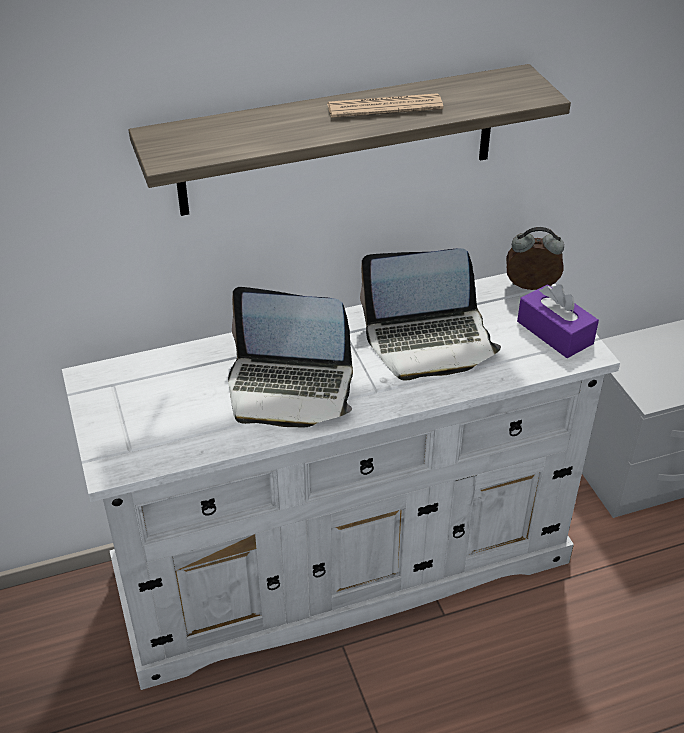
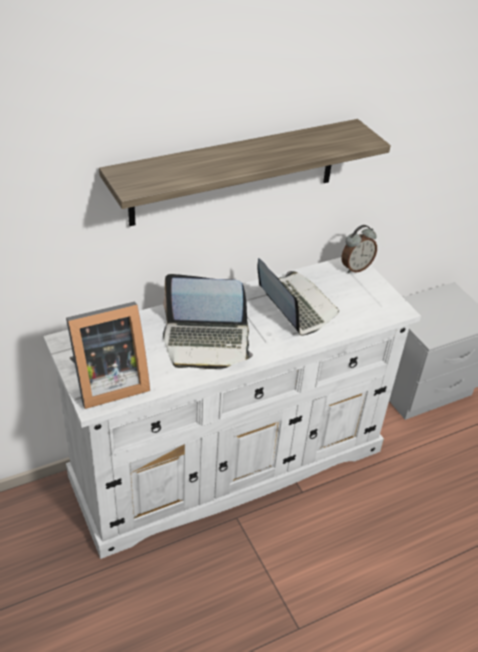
camera: 10 degrees left, 0 degrees up
newspaper [327,93,443,118] -> none
laptop [360,248,501,380] -> laptop turned 105 degrees counterclockwise [257,258,339,336]
alarm clock [506,227,564,290] -> alarm clock turned 150 degrees clockwise [341,225,377,273]
purple tissue box [517,284,599,358] -> none
none -> picture frame [66,302,150,409]

